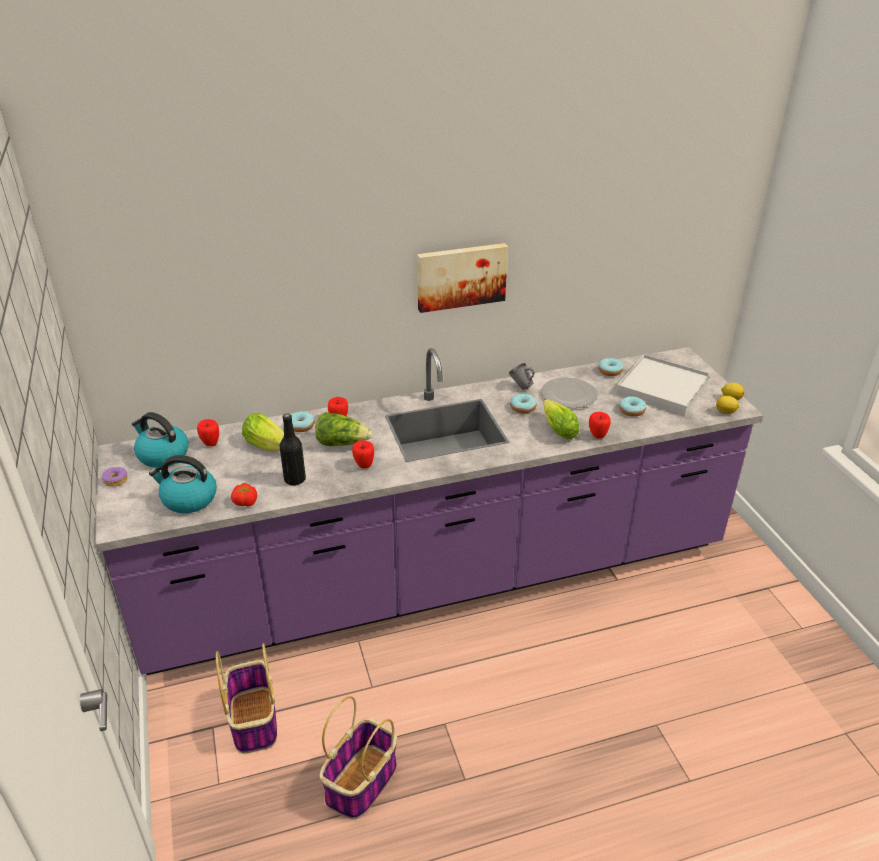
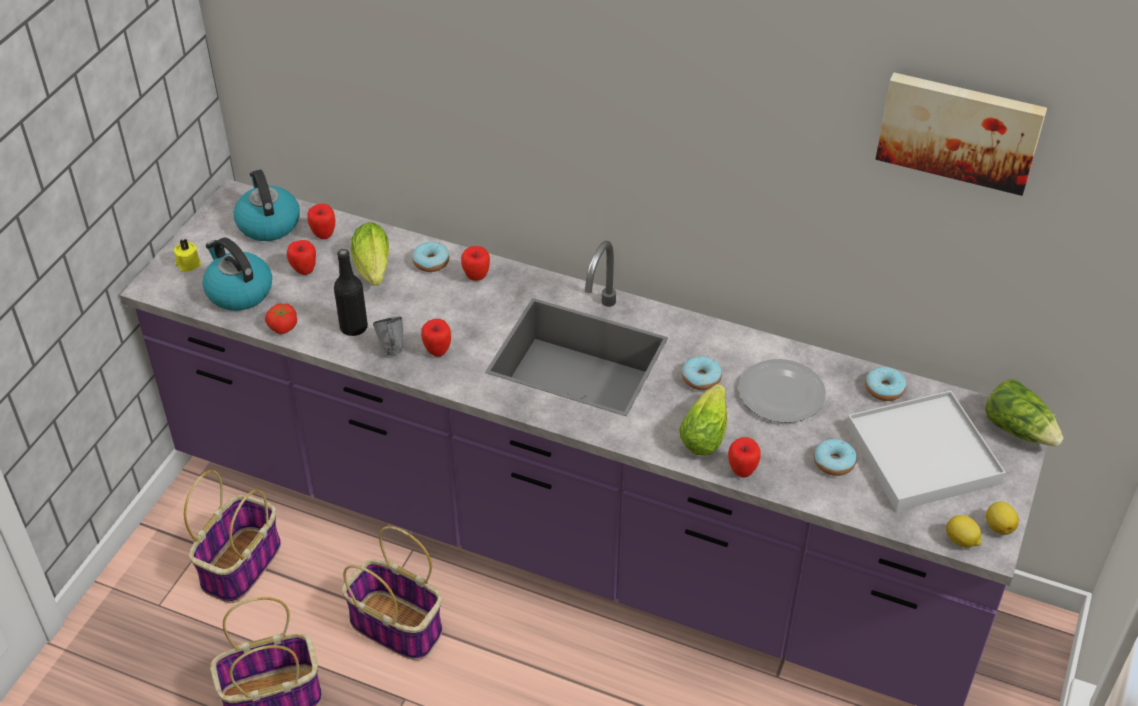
camera: 40 degrees right, 10 degrees up
donut [101,466,128,487] -> none
lettuce [315,412,372,446] -> lettuce moved to [985,379,1064,446]
picture [417,243,508,313] -> picture moved to [875,72,1047,196]
grey mug [509,363,535,390] -> grey mug moved to [373,317,403,355]
none -> yellow candle [174,239,201,272]
none -> apple [287,240,316,275]
none -> basket [342,526,442,661]

